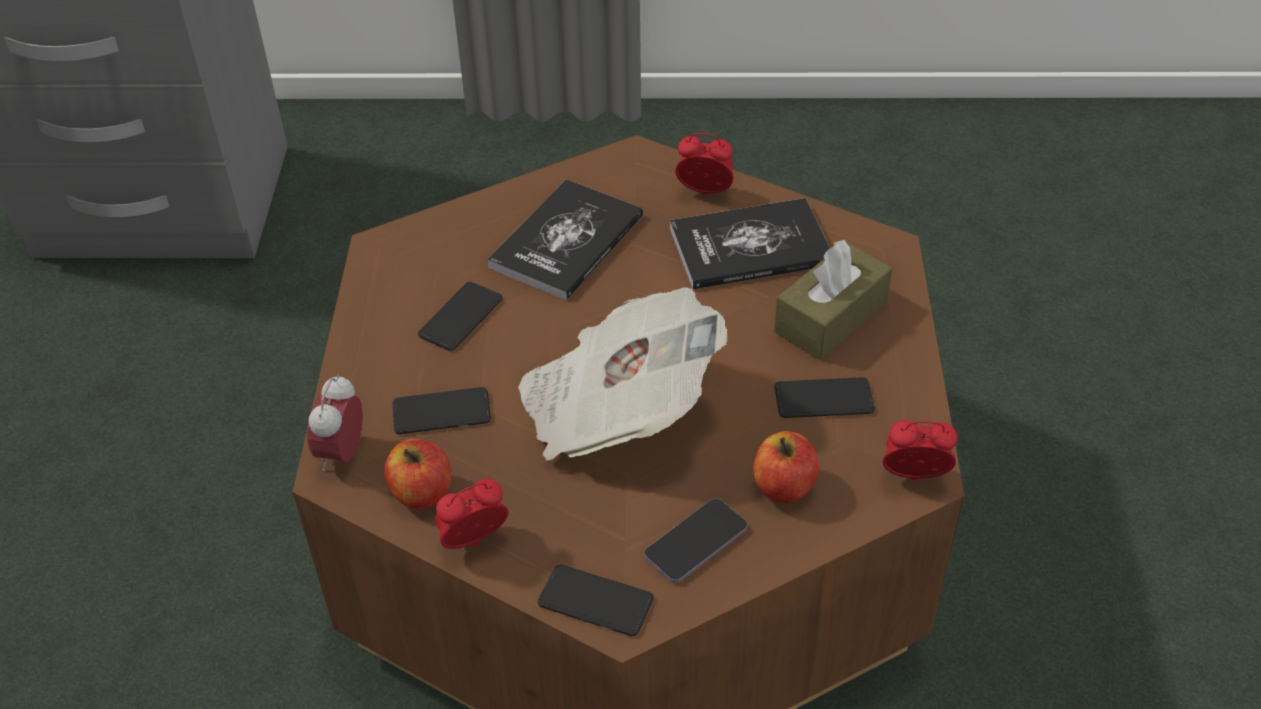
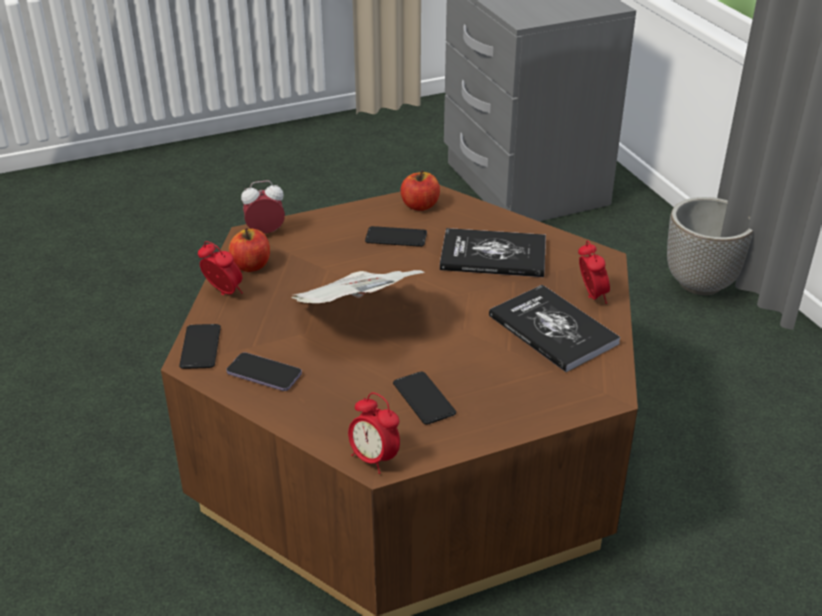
camera: 65 degrees right, 10 degrees down
phone [393,387,491,434] -> none
apple [753,431,819,503] -> apple moved to [401,171,440,211]
brown tissue box [774,240,892,360] -> none
alarm clock [883,420,958,482] -> alarm clock turned 150 degrees clockwise [348,393,400,474]
none -> planter [667,197,753,295]

